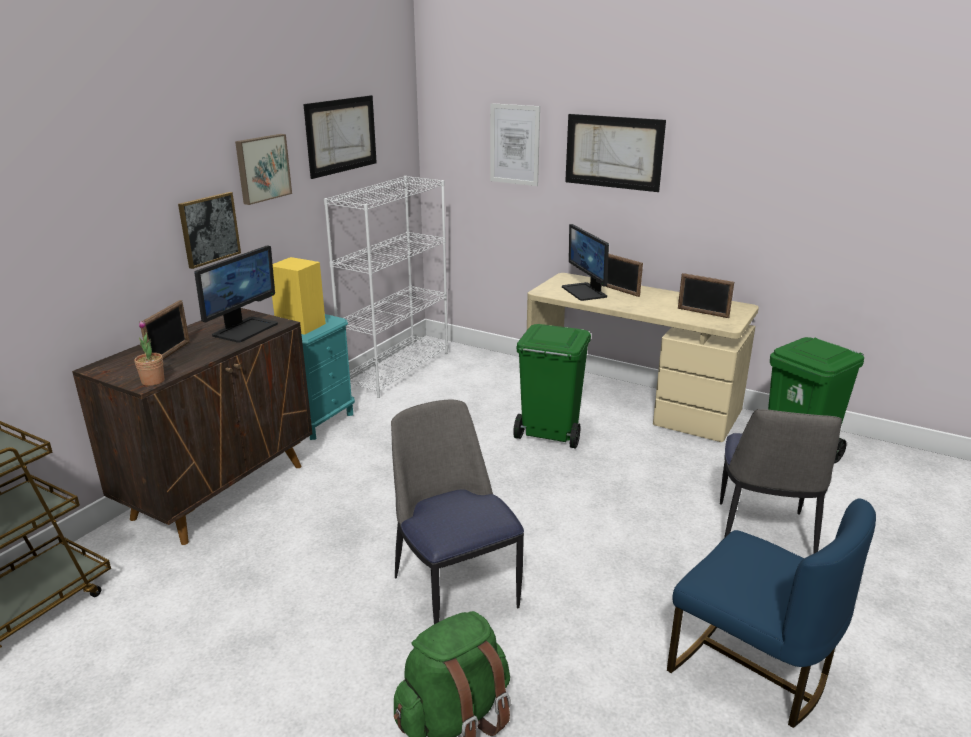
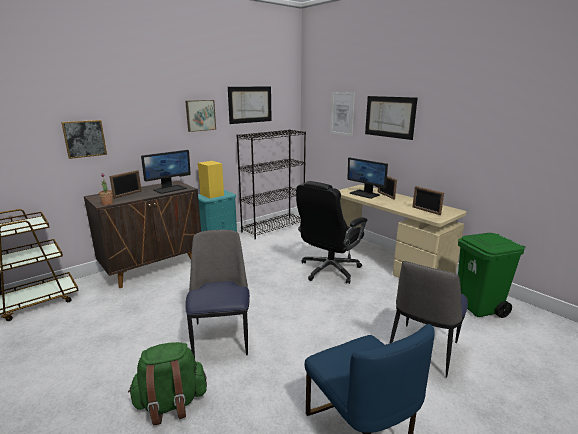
camera: 20 degrees right, 5 degrees down
picture [178,192,241,269] -> picture moved to [61,120,107,159]
white bookcase [324,176,448,398] -> black bookcase [236,129,306,239]
green trash can [513,324,591,449] -> black office chair [296,181,368,284]
monitor [562,224,609,301] -> monitor turned 45 degrees counterclockwise [347,158,388,199]

